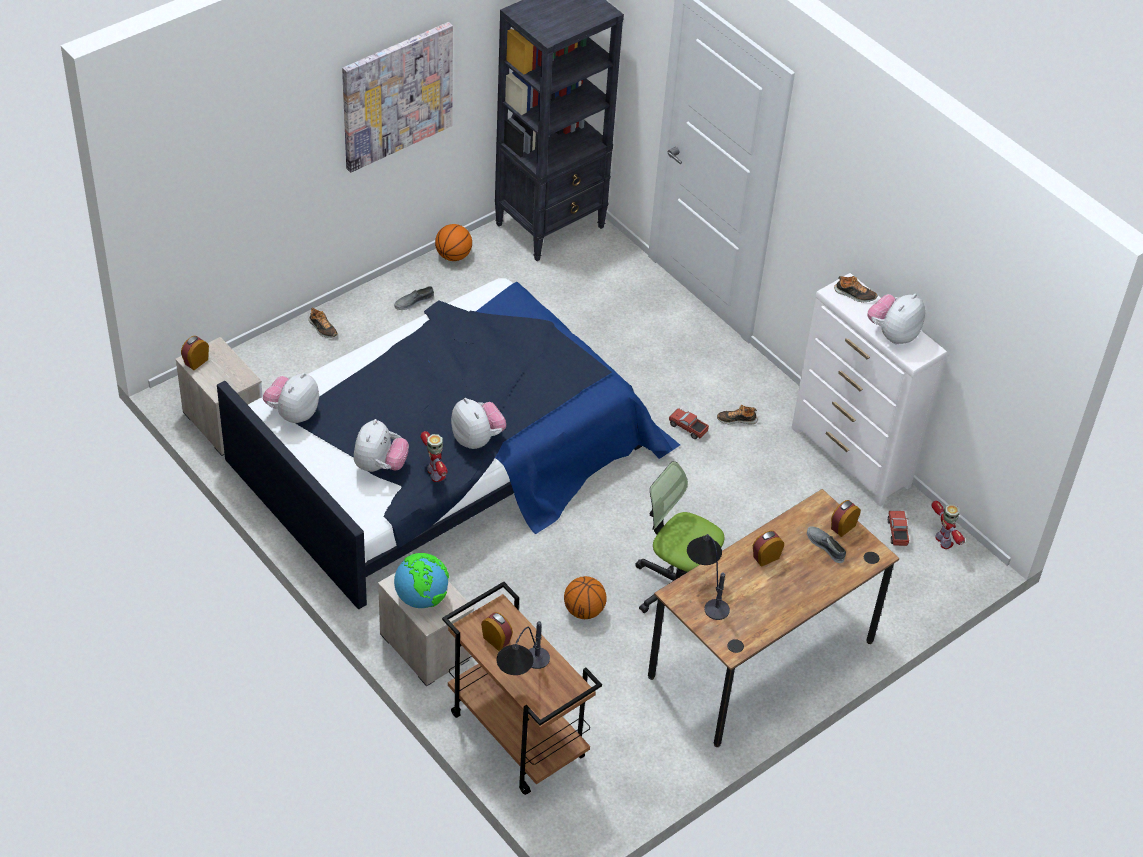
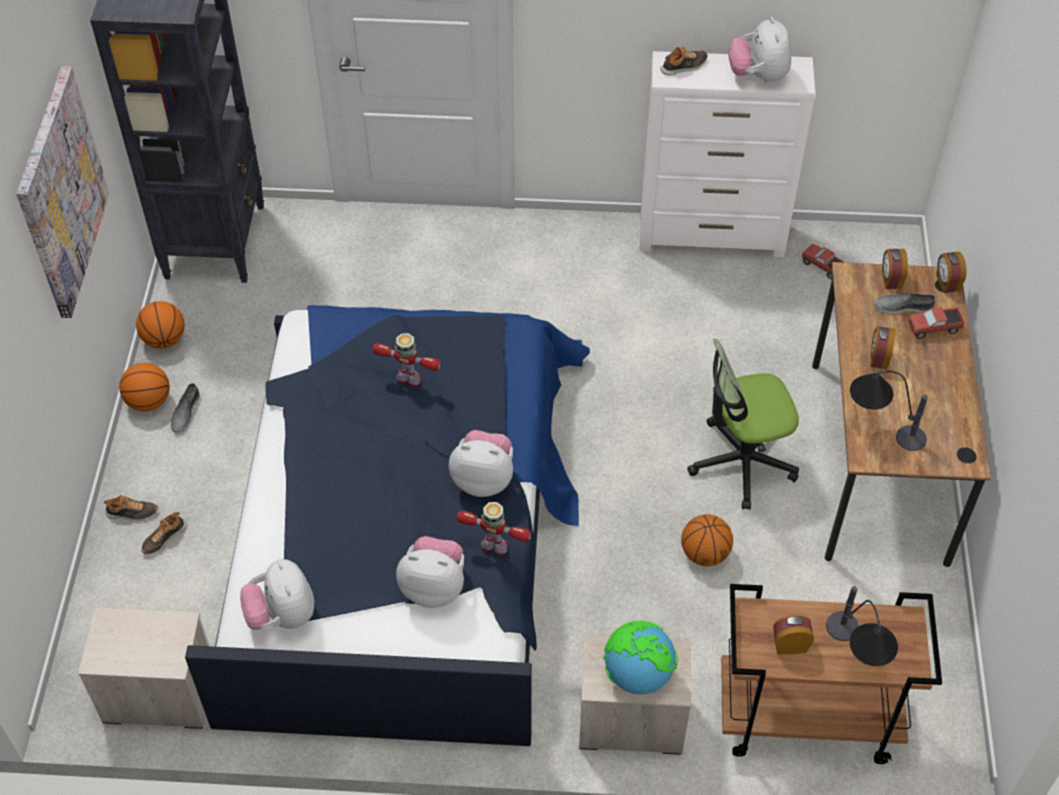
camera: 45 degrees left, 5 degrees up
alarm clock [181,336,209,370] -> alarm clock moved to [936,251,966,293]
plush toy [354,419,409,472] -> plush toy turned 45 degrees counterclockwise [396,536,464,608]
toy truck [669,409,709,439] -> toy truck moved to [908,307,965,339]
shoe [717,405,758,425] -> shoe moved to [142,512,187,555]
toy robot [932,501,965,549] -> toy robot moved to [372,333,441,387]
none -> basketball [119,363,170,412]

